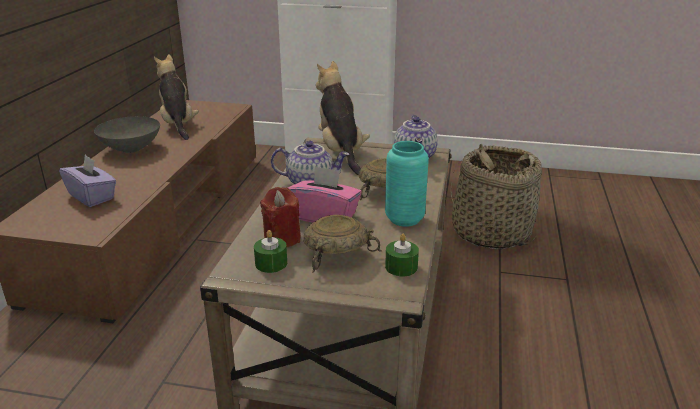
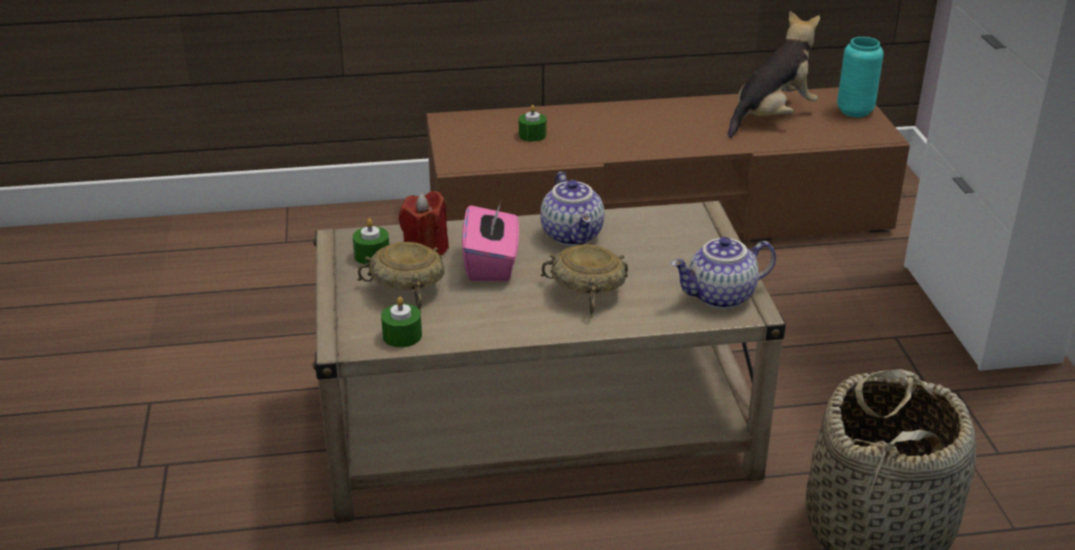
camera: 70 degrees right, 5 degrees up
purple tissue box [59,155,116,207] -> green candle [519,105,547,142]
grey bowl [94,116,160,153] -> none
plush toy [316,61,370,175] -> none
turquoise vase [385,141,429,227] -> turquoise vase moved to [837,37,884,117]

